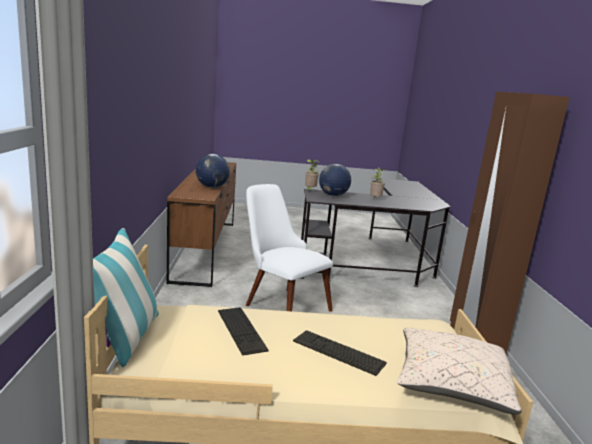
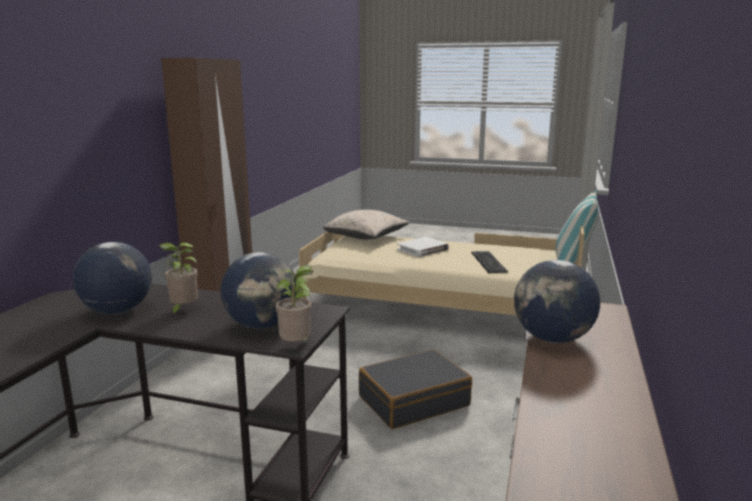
camera: 160 degrees left, 0 degrees up
white chair [246,184,333,312] -> black suitcase [359,349,472,429]
keyboard [293,330,387,376] -> white book [397,237,449,257]
none -> globe [73,242,152,314]

